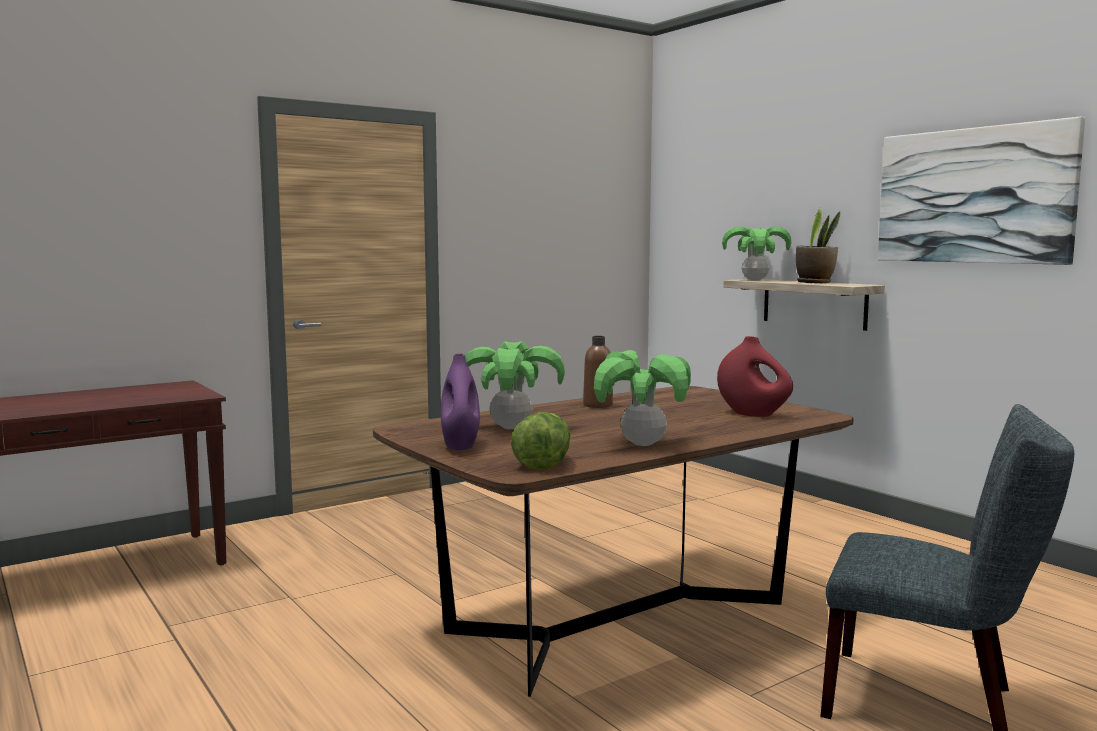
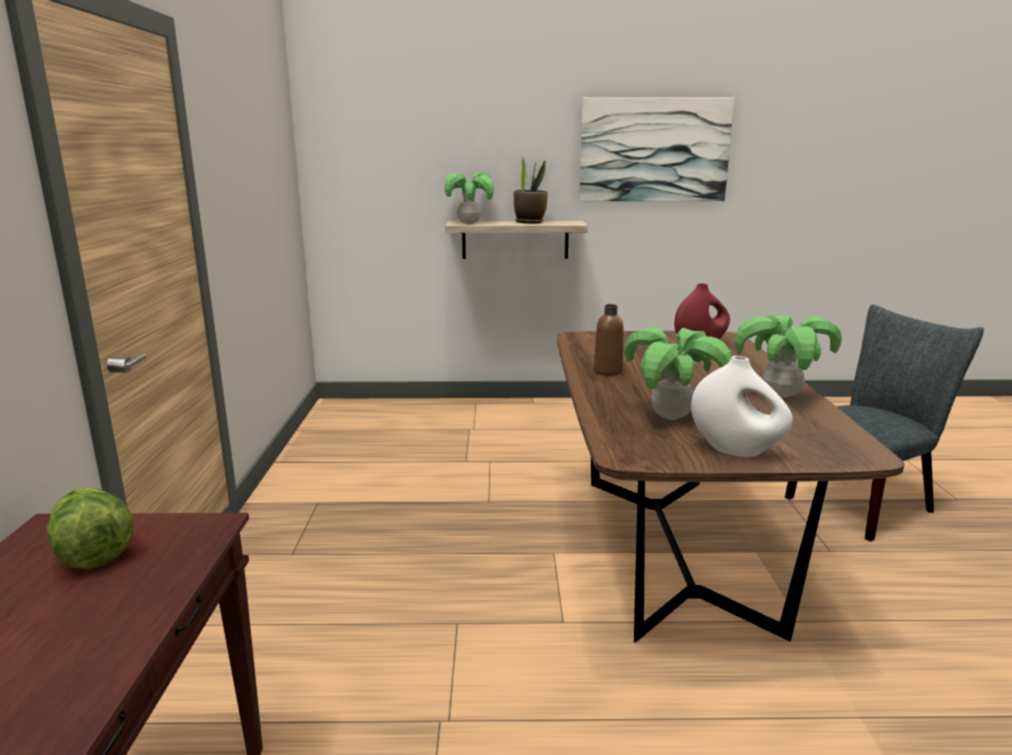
camera: 55 degrees left, 10 degrees up
purple vase [441,353,480,450] -> white vase [691,356,793,457]
lettuce [511,412,570,470] -> lettuce moved to [46,487,134,569]

